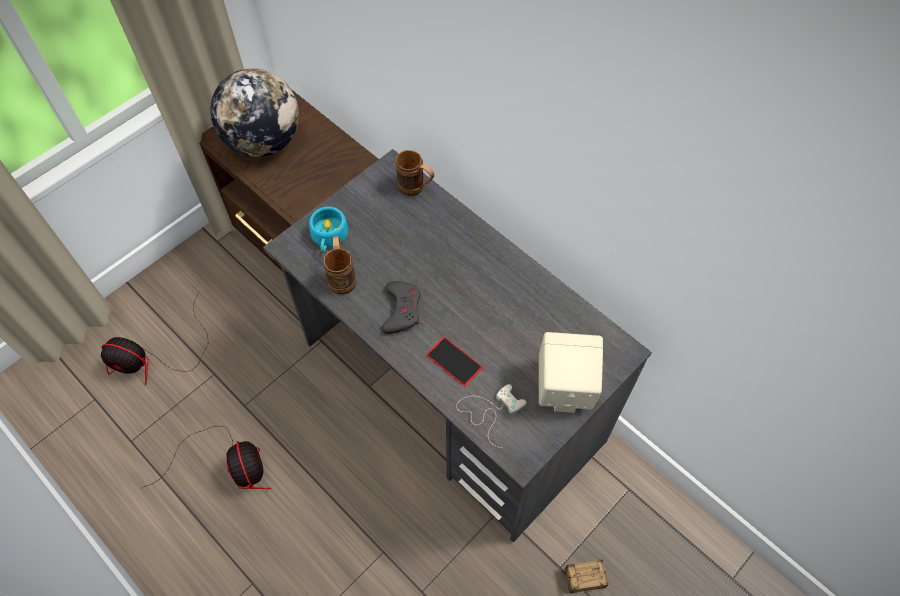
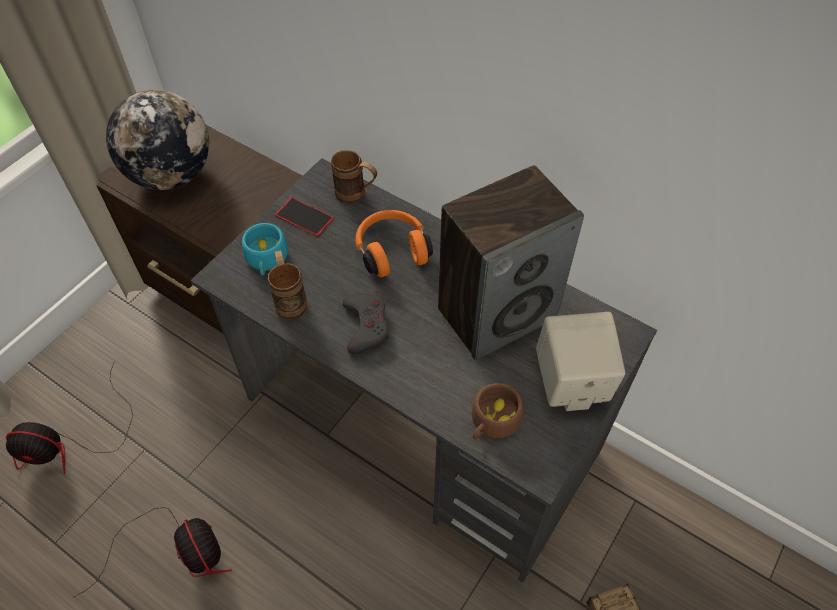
camera: 10 degrees left, 5 degrees down
phone [426,337,483,386] -> phone moved to [275,197,334,236]
white game controller [456,384,527,448] -> brown cup [472,383,523,440]
none -> orange headphones [355,210,433,277]
none -> speaker [438,165,584,361]

